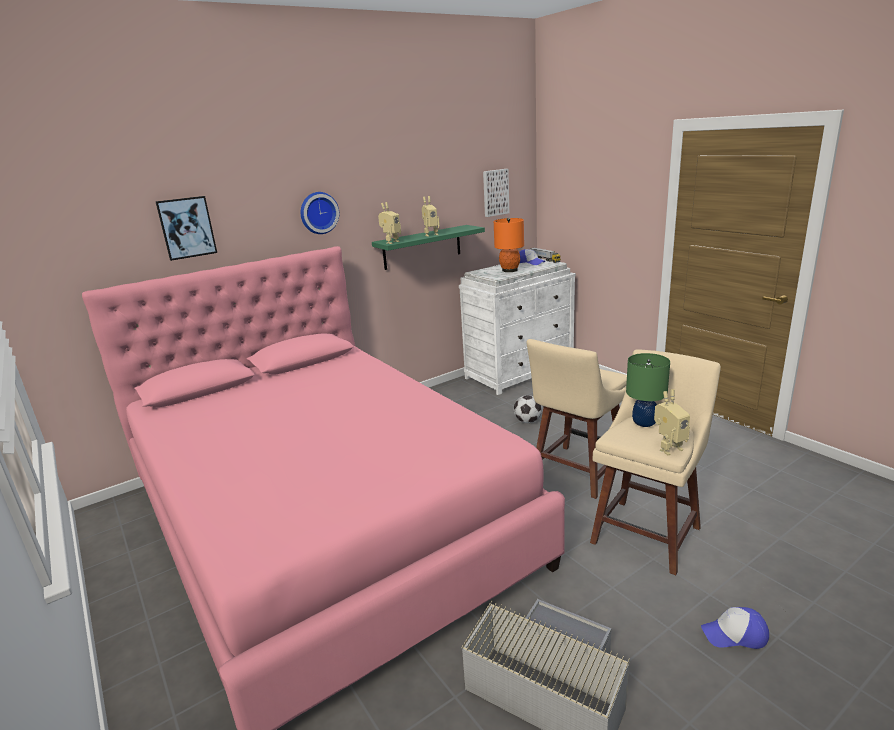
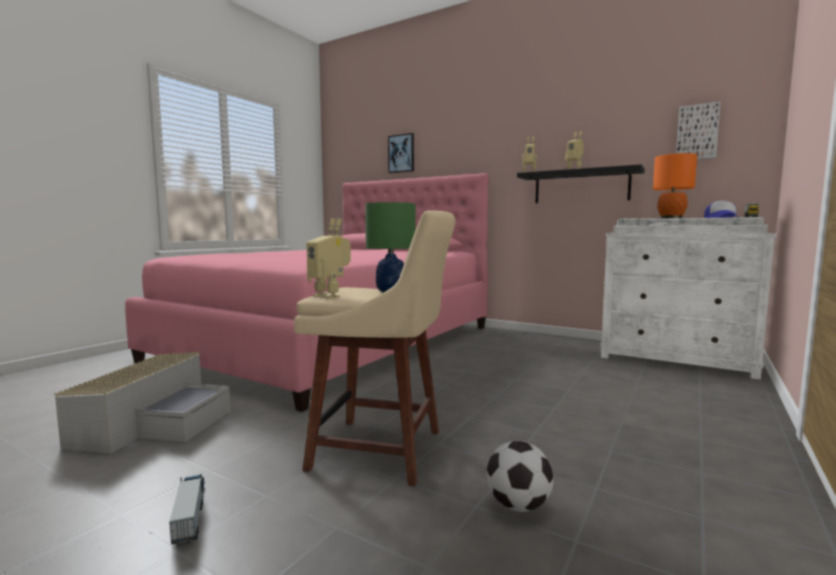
camera: 65 degrees right, 15 degrees down
wall clock [301,192,339,234] -> none
green shelf [372,225,485,270] -> black shelf [517,164,645,203]
football [514,395,542,423] -> football moved to [486,441,553,512]
beige stool [527,339,627,499] -> none
cap [701,607,769,649] -> toy truck [169,474,205,546]

